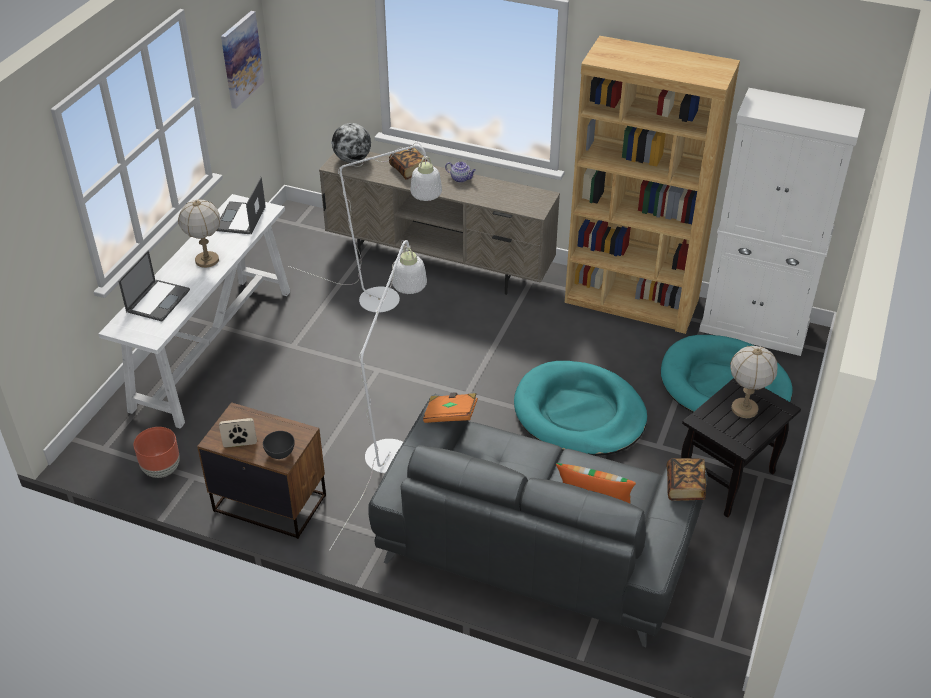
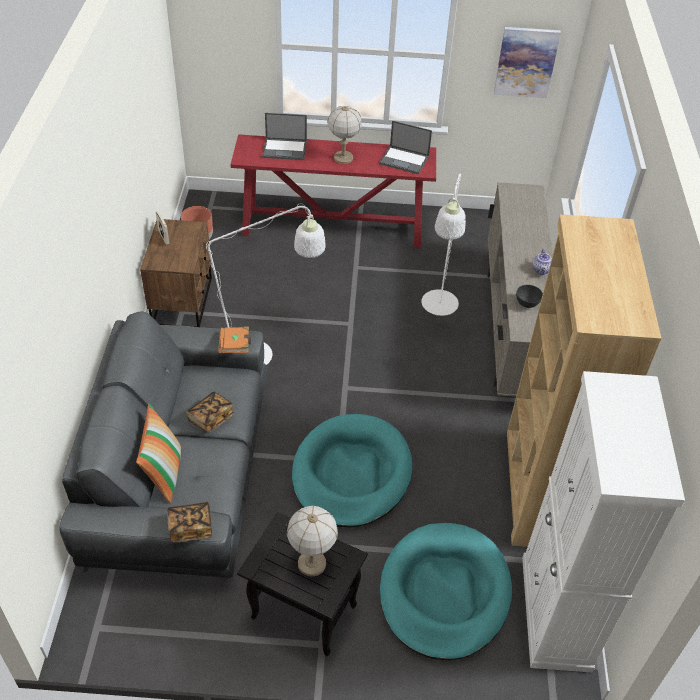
camera: 70 degrees right, 5 degrees up
white console table [98,194,290,429] -> red console table [231,134,436,248]
laptop [216,177,266,234] -> laptop turned 150 degrees counterclockwise [379,121,432,174]
grey bowl [263,431,294,459] -> grey bowl moved to [516,285,543,308]
globe [332,123,371,163] -> none
book [389,146,427,180] -> book moved to [186,392,234,433]

